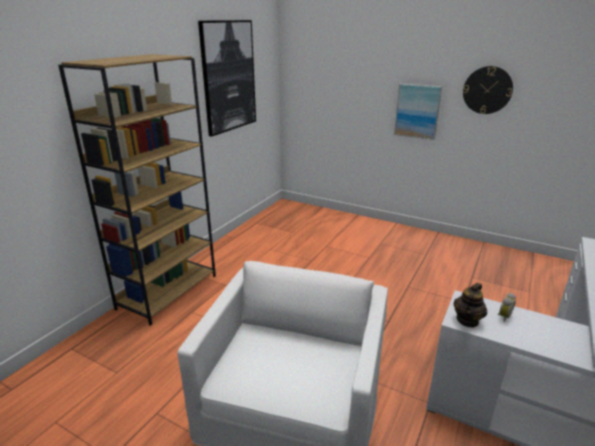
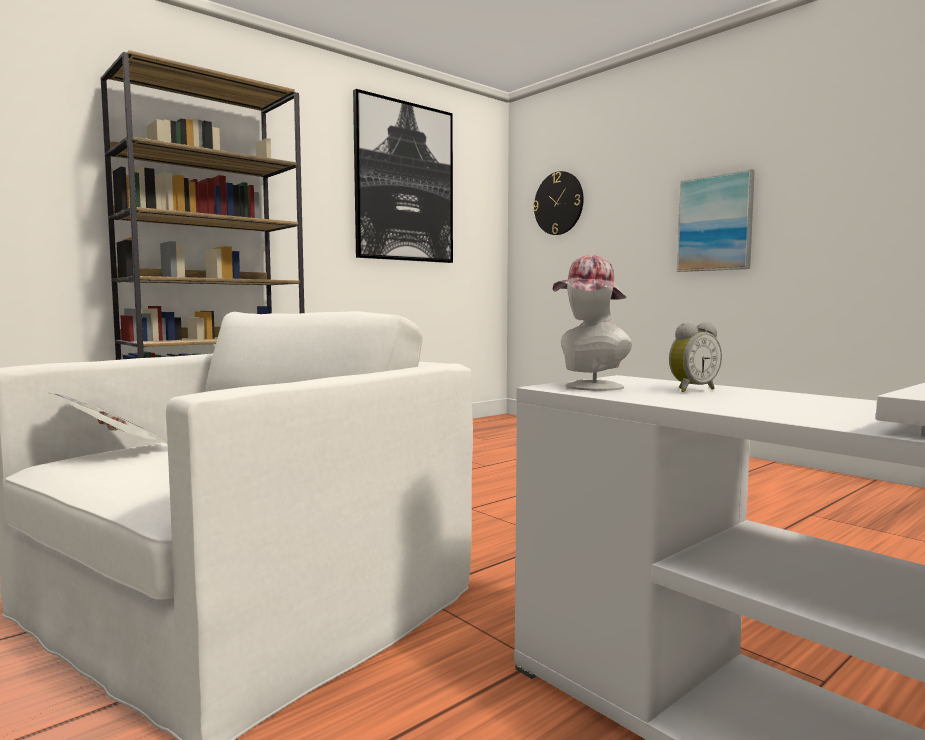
camera: 20 degrees right, 20 degrees down
teapot [453,283,487,328] -> hat [553,255,632,391]
wall clock [463,66,513,114] -> wall clock moved to [533,171,584,235]
none -> newspaper [52,393,168,444]

